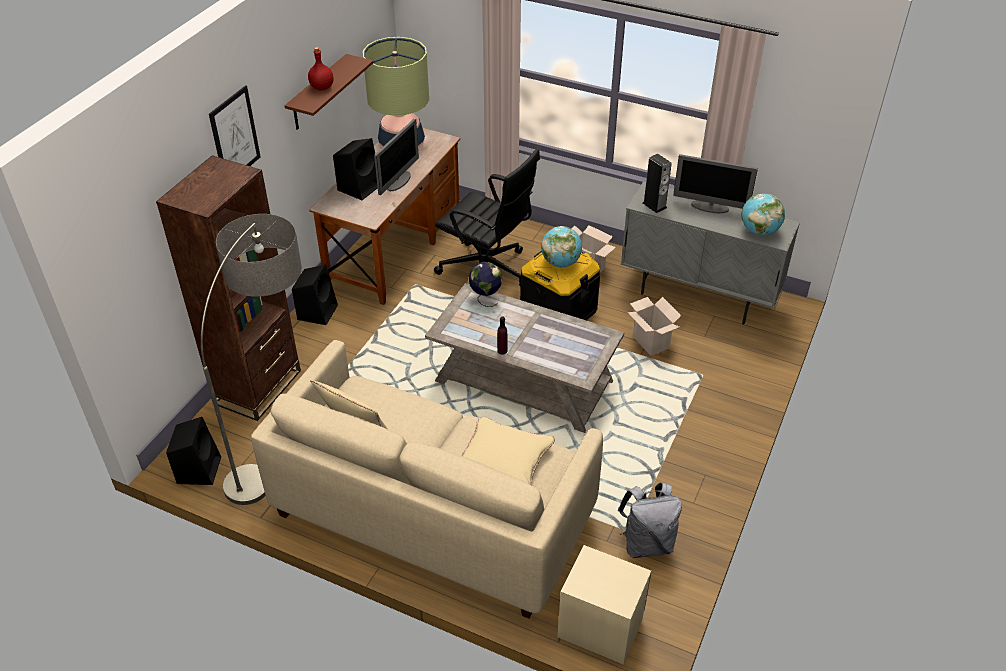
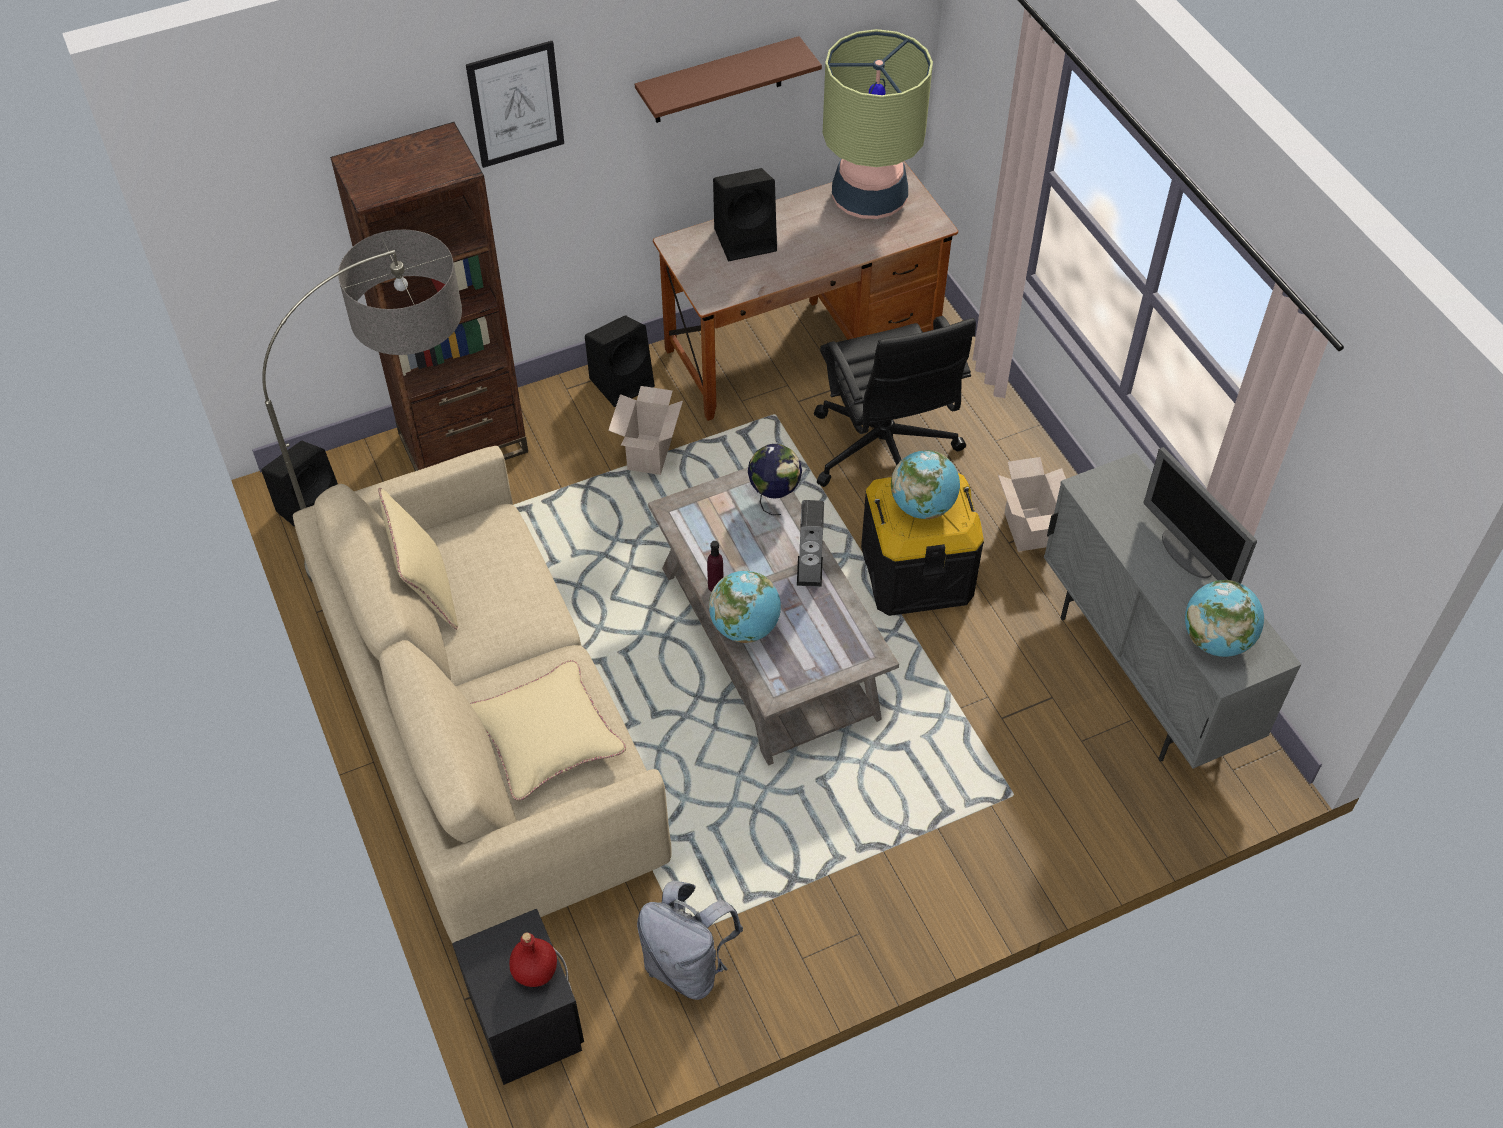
camera: 40 degrees right, 10 degrees up
red bottle [308,47,333,90] -> red bottle moved to [509,933,557,987]
monitor [374,119,419,195] -> none
beige nightstand [558,545,651,665] -> black nightstand [452,909,584,1085]
cardboard box [628,297,681,356] -> cardboard box moved to [608,386,683,475]
speaker [643,154,672,213] -> speaker moved to [797,500,824,587]
none -> globe [709,571,781,643]

